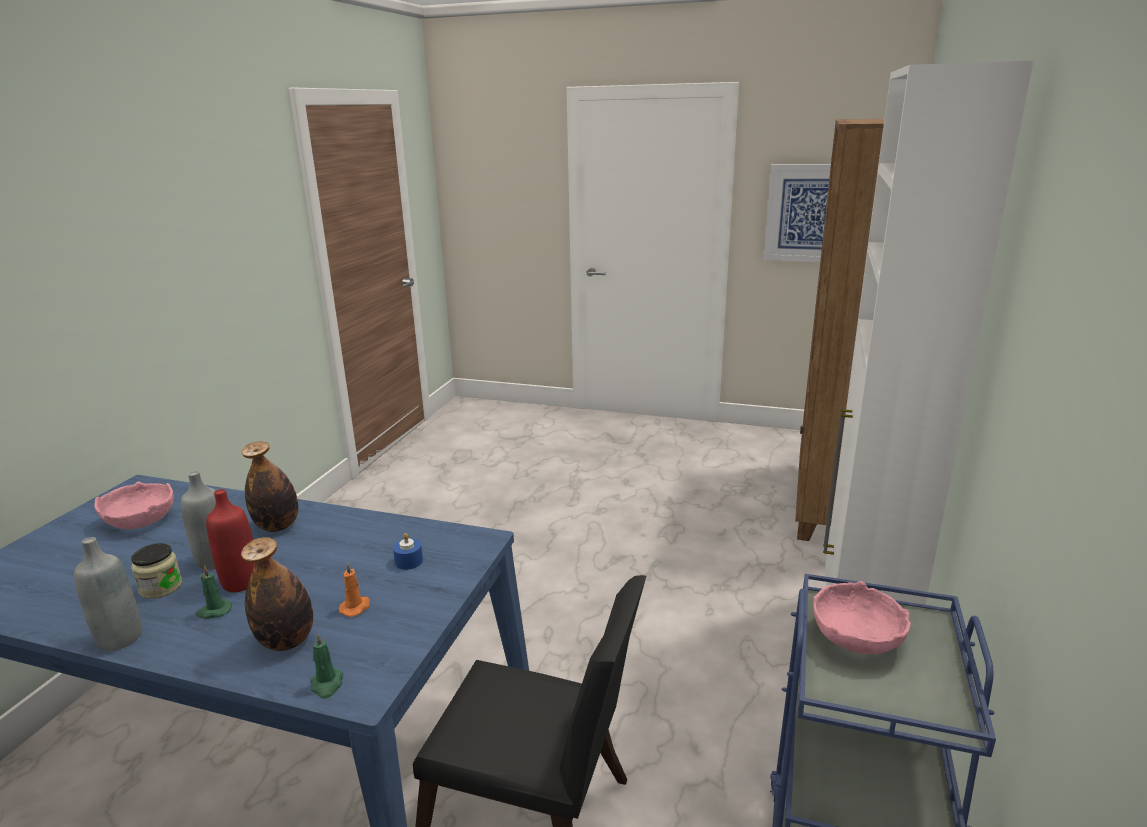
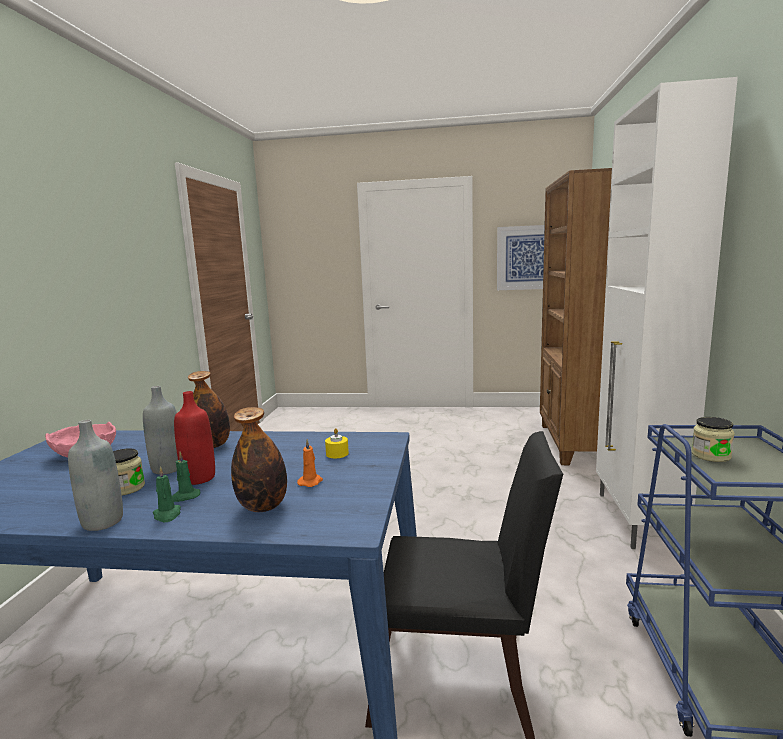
camera: 10 degrees left, 10 degrees down
green candle [311,633,343,698] -> green candle moved to [153,467,181,523]
blue candle [393,533,423,570] -> yellow candle [325,428,349,458]
pink bowl [813,581,911,654] -> jar [692,417,735,462]

